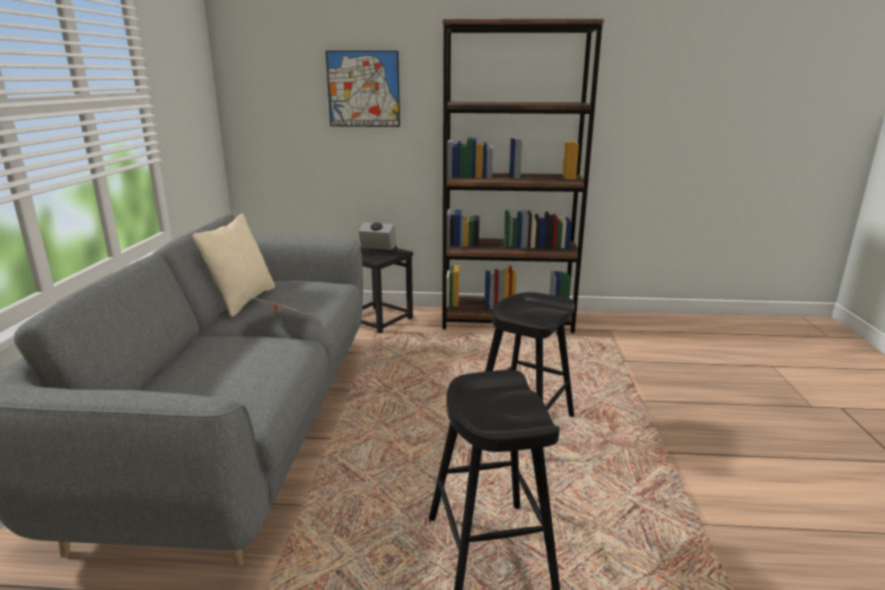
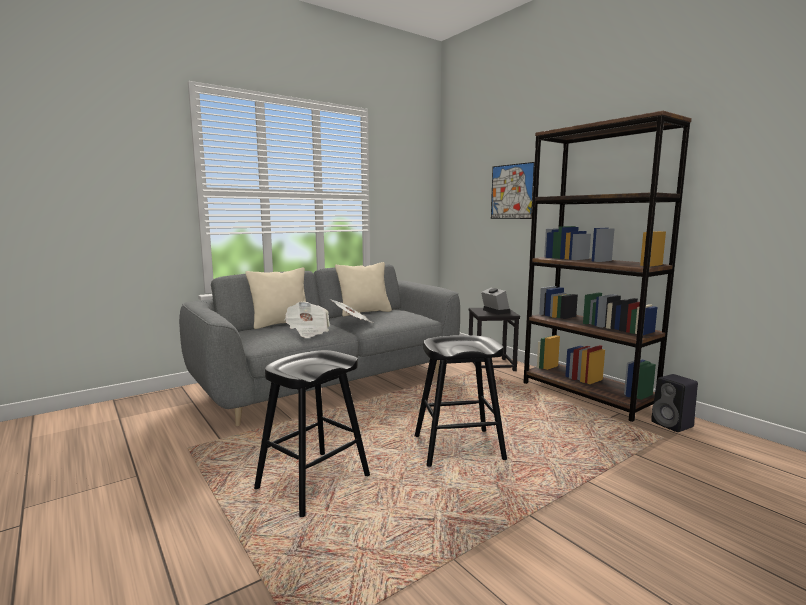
camera: 50 degrees right, 10 degrees down
none -> beige pillow [246,267,306,329]
none -> newspaper [285,302,330,338]
none -> black speaker [651,374,698,432]

